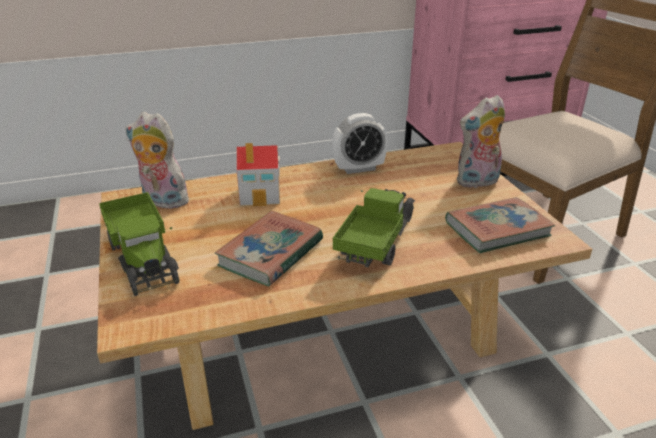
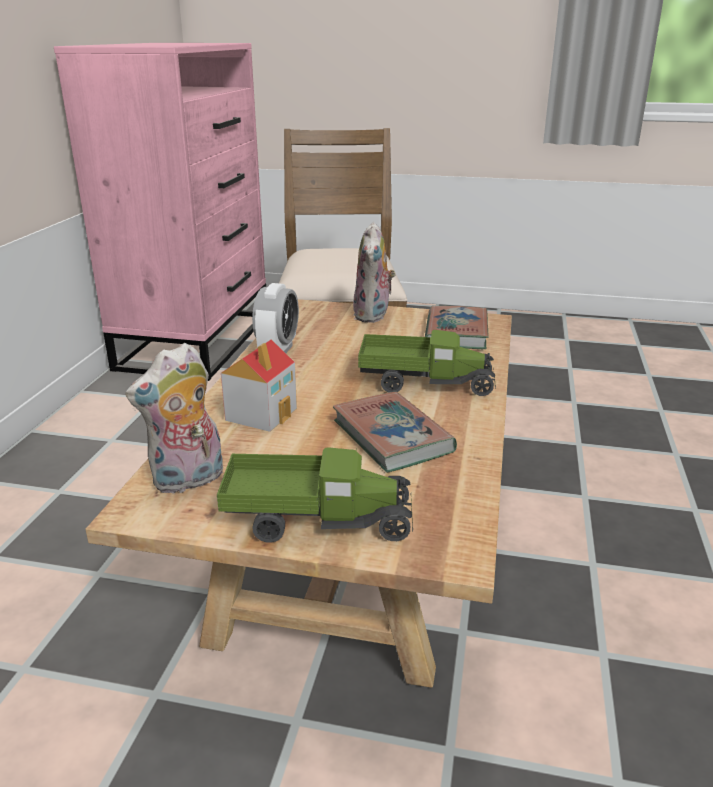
camera: 60 degrees left, 5 degrees down
toy truck [333,188,415,267] -> toy truck turned 135 degrees clockwise [358,330,496,396]

